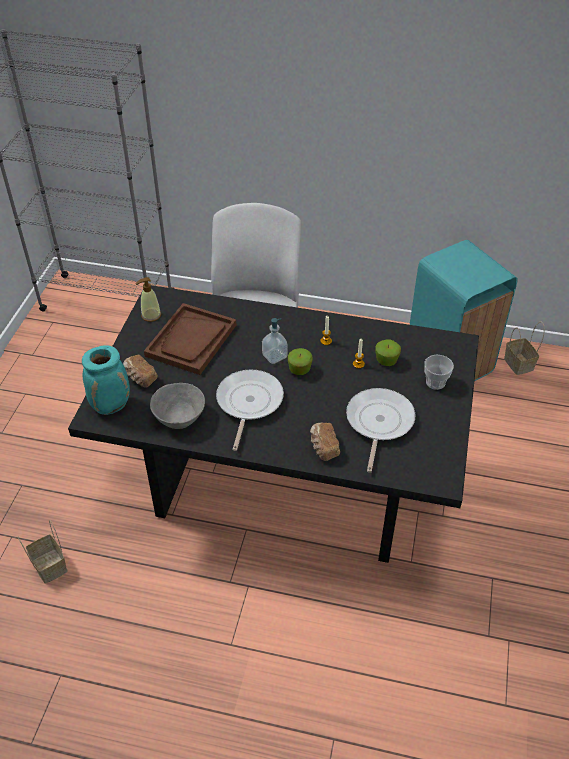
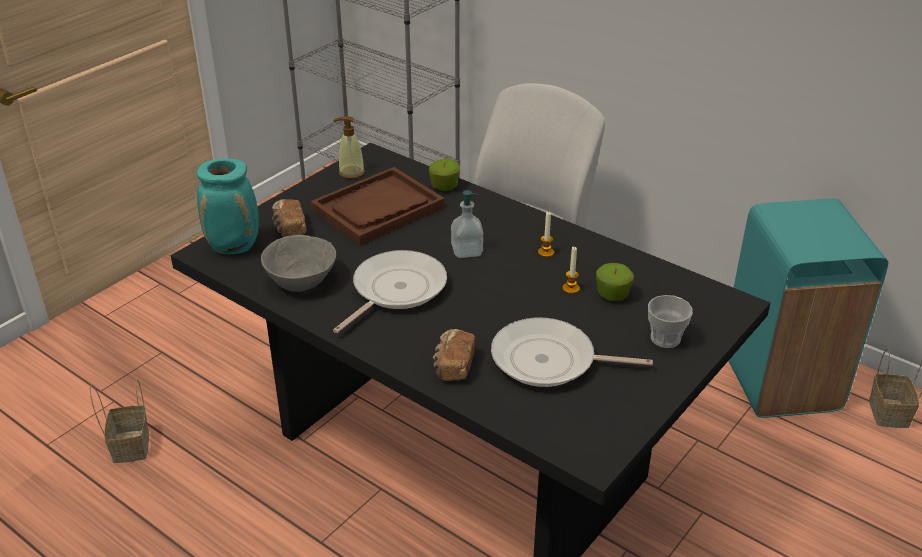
camera: 25 degrees right, 10 degrees down
apple [288,348,313,375] -> apple moved to [429,159,460,191]
frying pan [346,388,415,473] -> frying pan turned 120 degrees counterclockwise [491,317,653,387]

